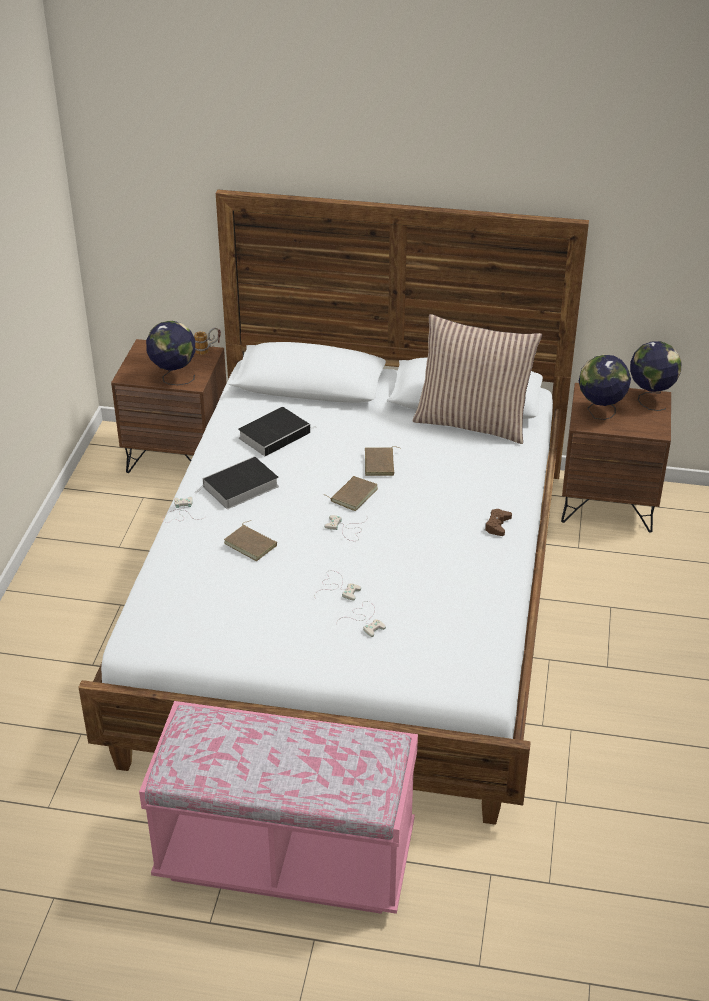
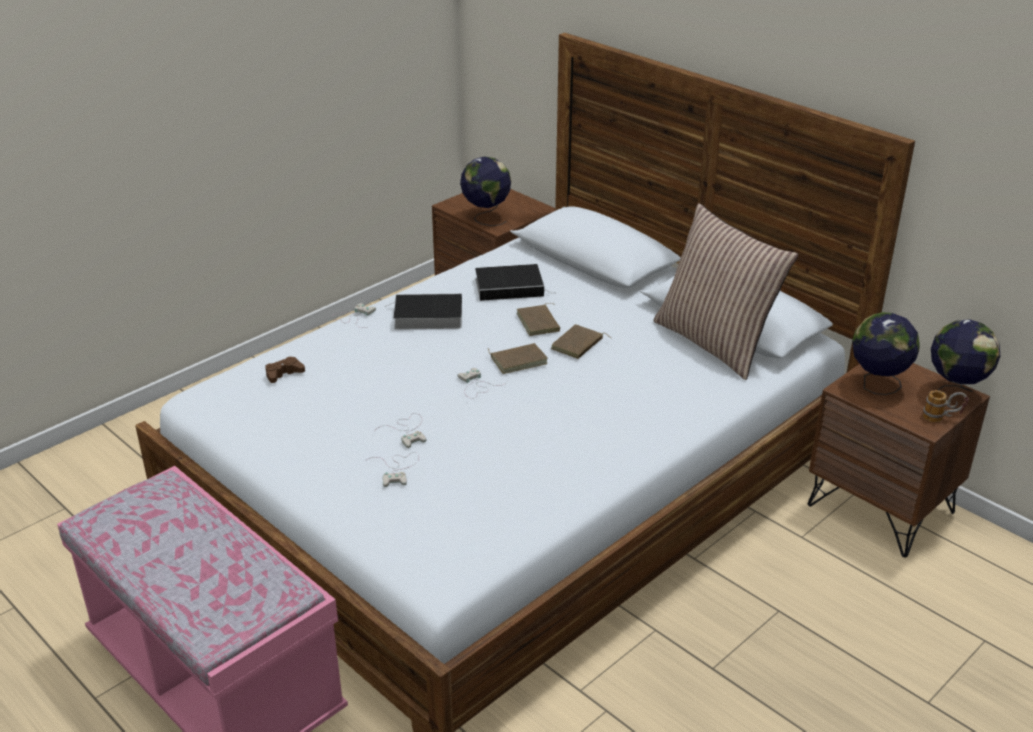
camera: 35 degrees right, 5 degrees down
mug [194,327,221,355] -> mug moved to [923,390,969,422]
brown book [224,520,277,561] -> brown book moved to [517,303,560,336]
brown game controller [485,509,512,536] -> brown game controller moved to [265,356,305,383]

